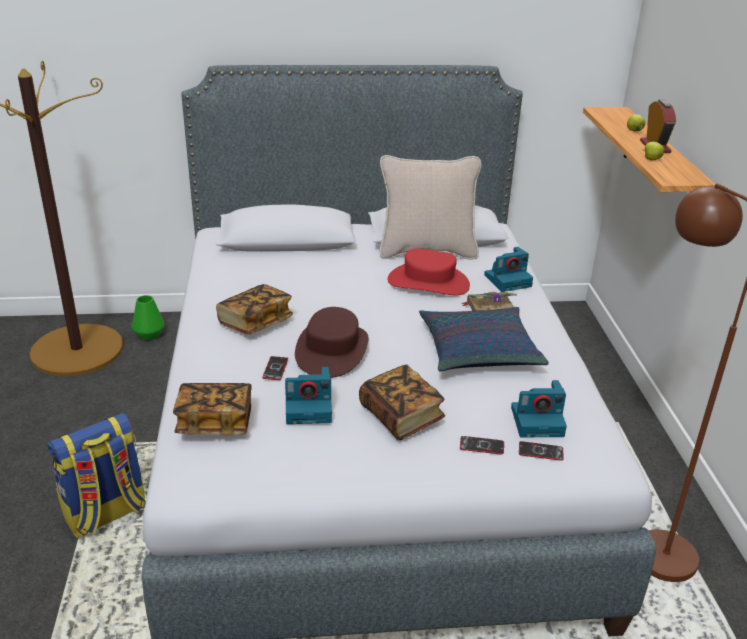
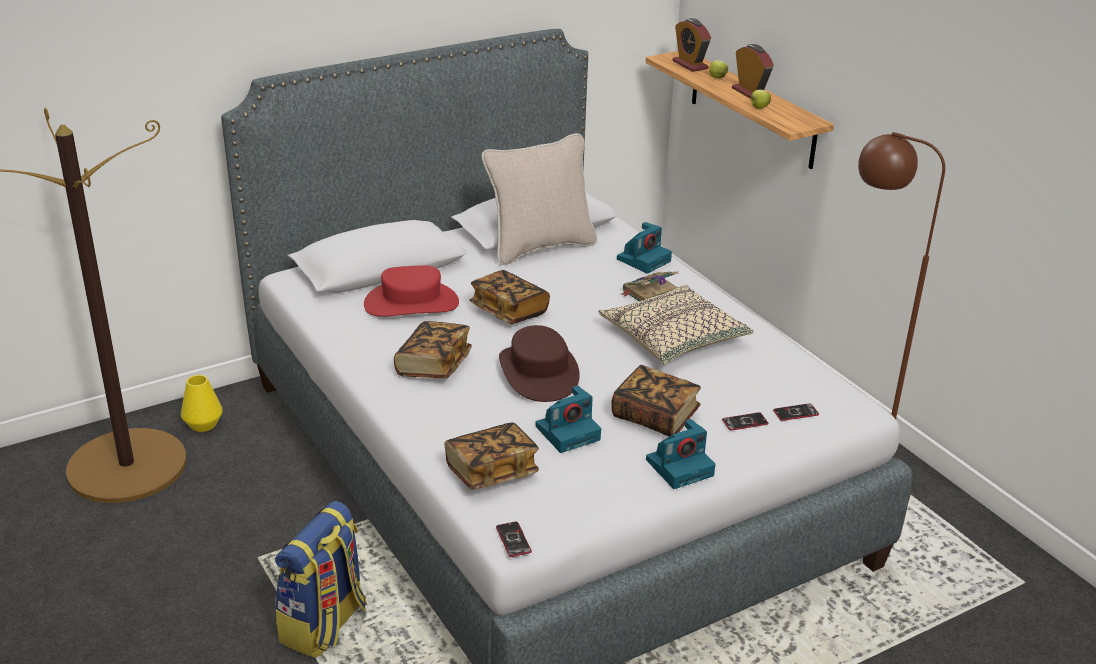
camera: 25 degrees left, 0 degrees up
green vase [132,295,165,340] -> yellow vase [181,375,223,432]
phone [262,356,288,380] -> phone moved to [496,522,532,557]
red hat [388,249,470,295] -> red hat moved to [364,265,459,317]
blue pillow [419,307,549,372] -> beige pillow [598,284,754,365]
camera [511,380,567,437] -> camera moved to [646,419,715,489]
none -> book [469,270,550,324]
none -> alarm clock [672,18,711,72]

